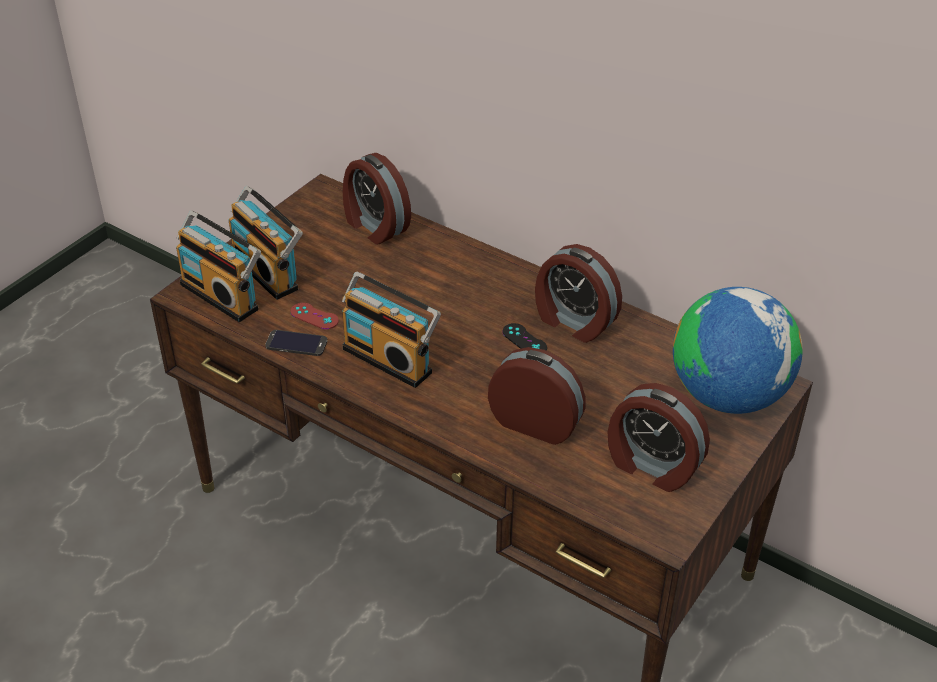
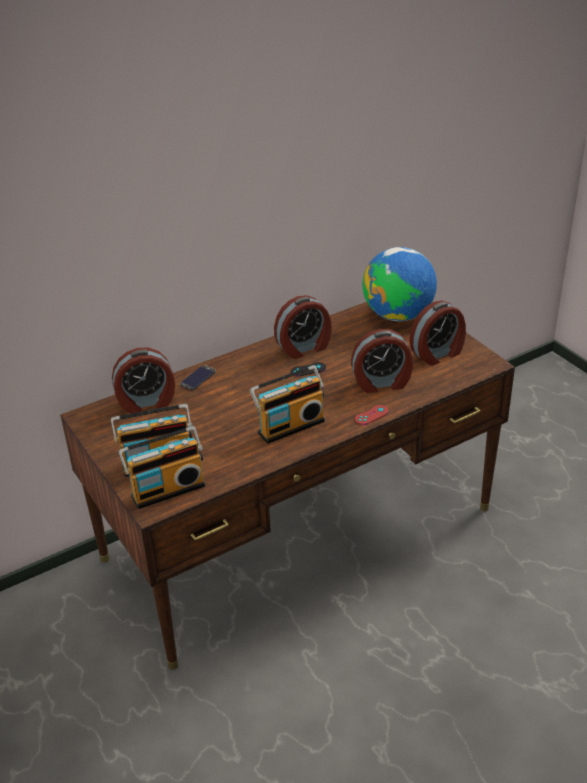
camera: 65 degrees left, 5 degrees down
phone [265,330,328,356] -> phone moved to [180,365,216,390]
red game controller [291,303,339,329] -> red game controller moved to [355,405,389,425]
alarm clock [488,347,586,445] -> alarm clock turned 150 degrees counterclockwise [351,329,413,393]

